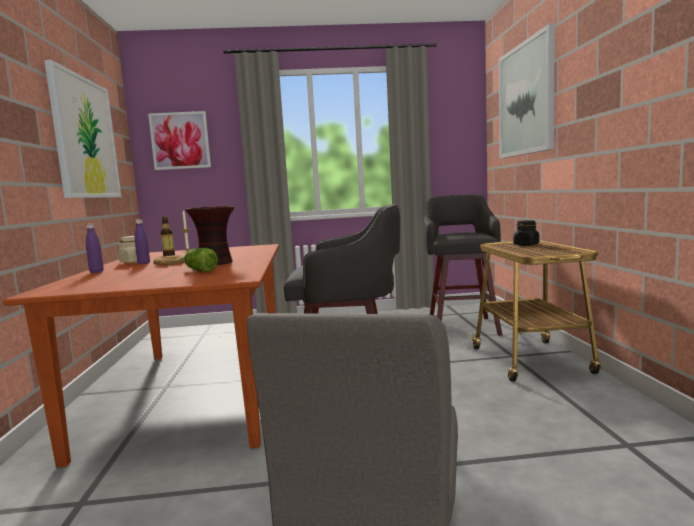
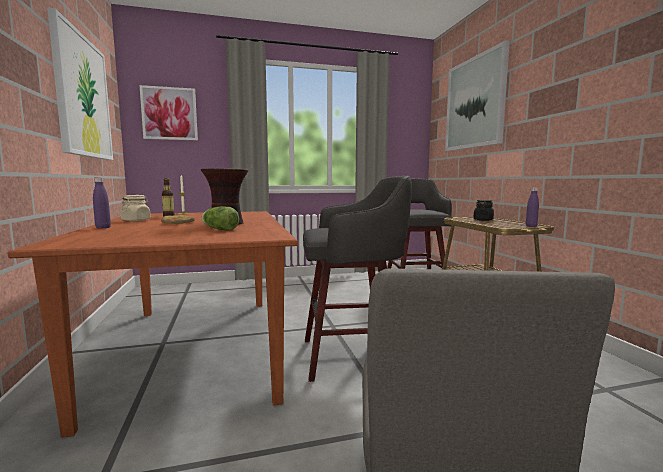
camera: 10 degrees left, 0 degrees up
purple bottle [135,219,150,264] -> purple bottle moved to [526,187,539,227]

